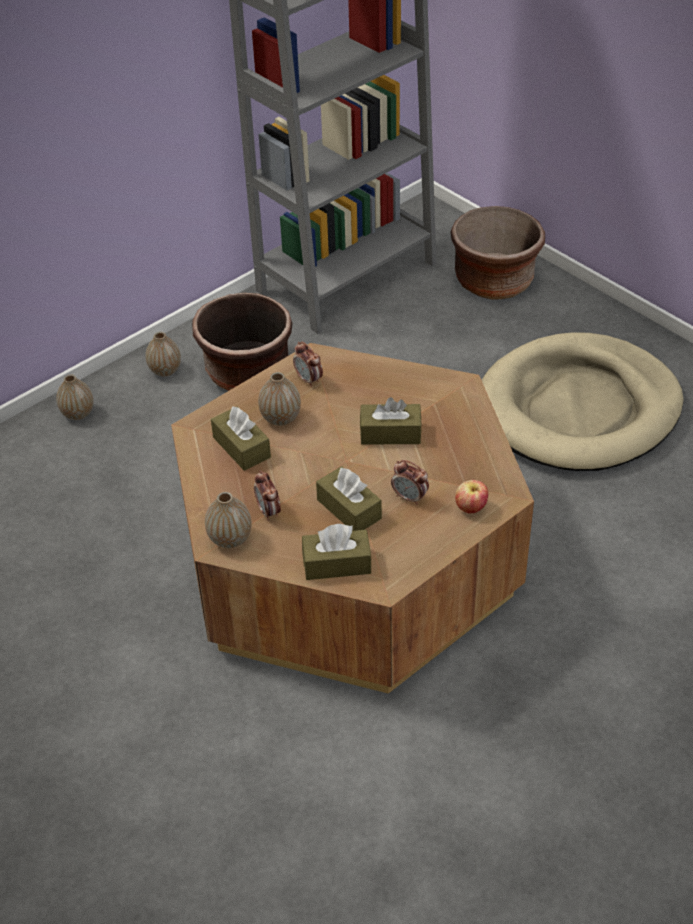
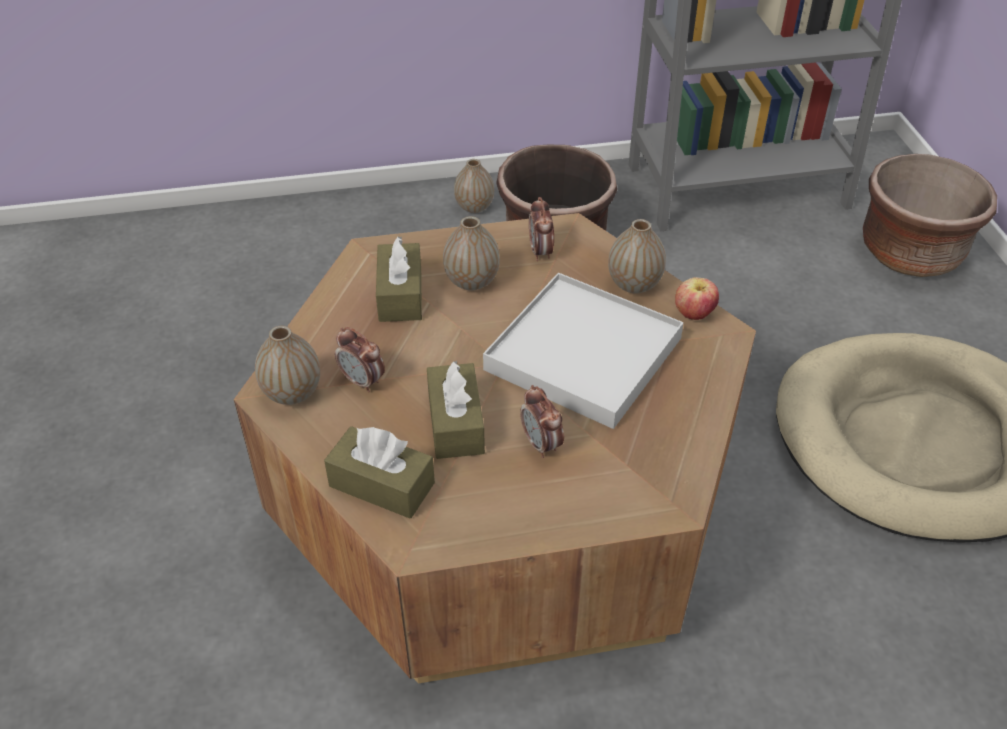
camera: 30 degrees right, 0 degrees up
vase [56,374,93,420] -> vase moved to [608,219,666,294]
alarm clock [254,470,281,521] -> alarm clock turned 60 degrees counterclockwise [335,327,385,392]
brown tissue box [360,397,422,445] -> white tray [483,273,684,429]
apple [455,480,488,513] -> apple moved to [675,277,719,320]

